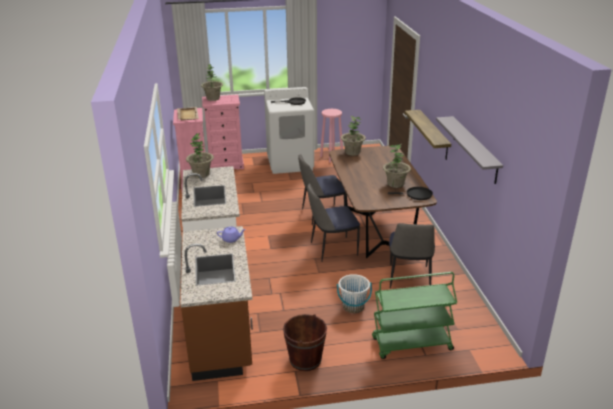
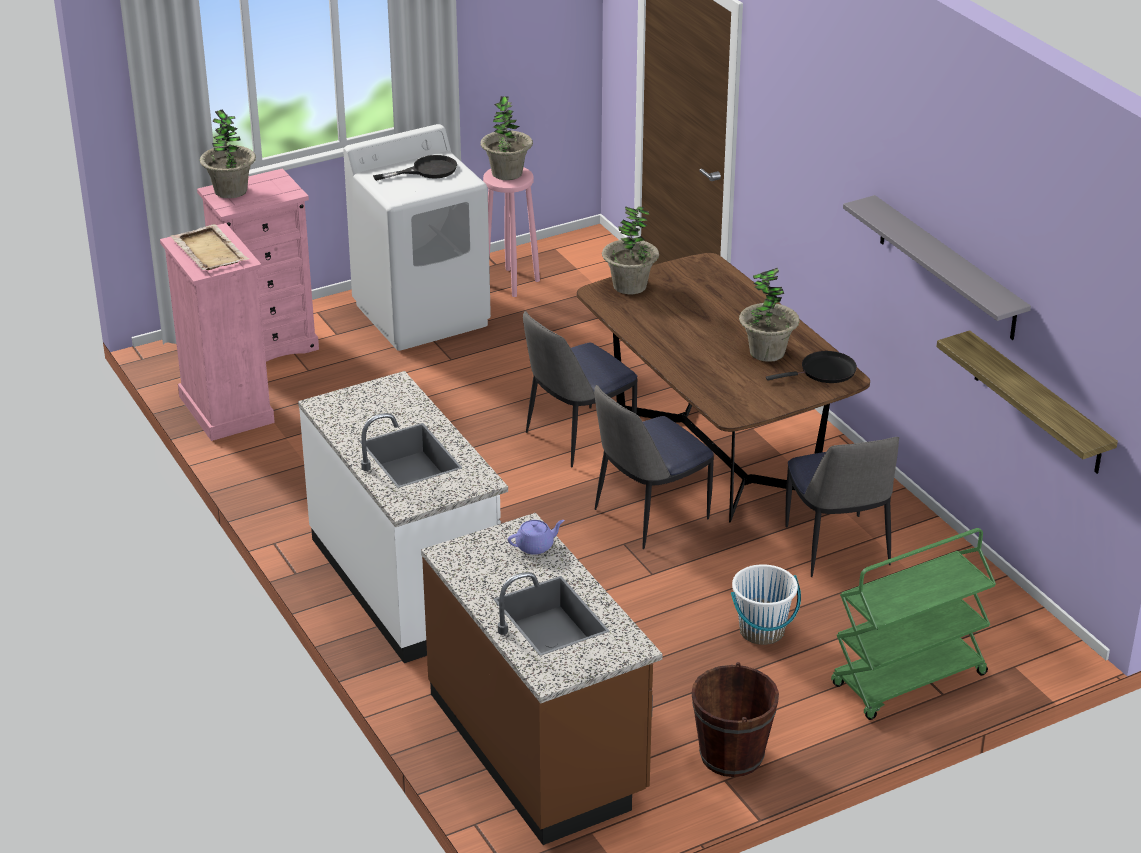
camera: 20 degrees left, 5 degrees up
potted plant [186,133,214,178] -> potted plant moved to [480,96,533,180]
shelf [405,110,451,160] -> shelf moved to [937,330,1118,474]

